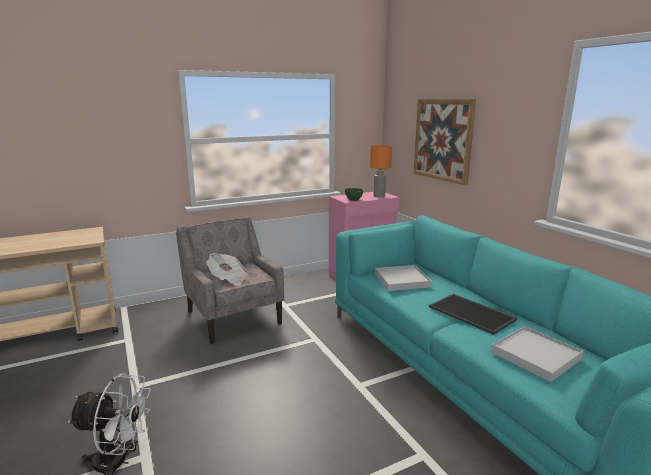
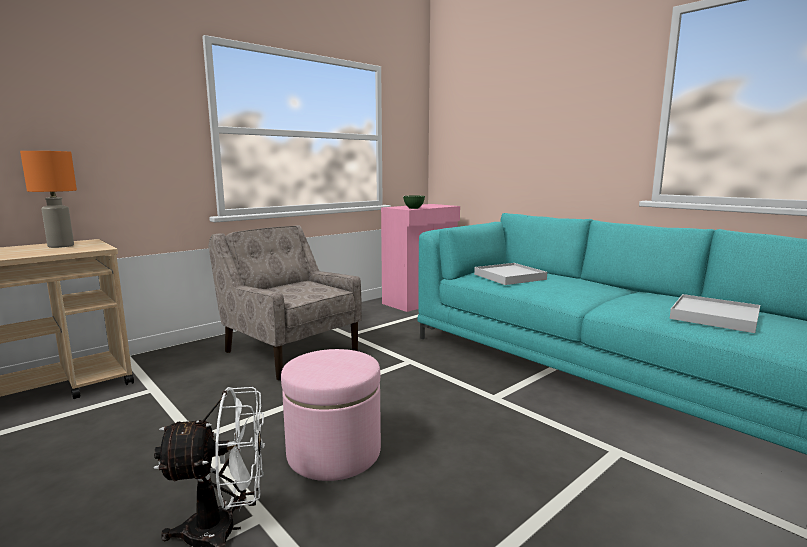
camera: 15 degrees left, 5 degrees down
newspaper [206,253,249,285] -> none
orange table lamp [370,145,392,197] -> orange table lamp moved to [20,151,77,248]
picture [413,99,476,186] -> none
tray [429,294,517,335] -> none
none -> pink ottoman [281,349,381,481]

